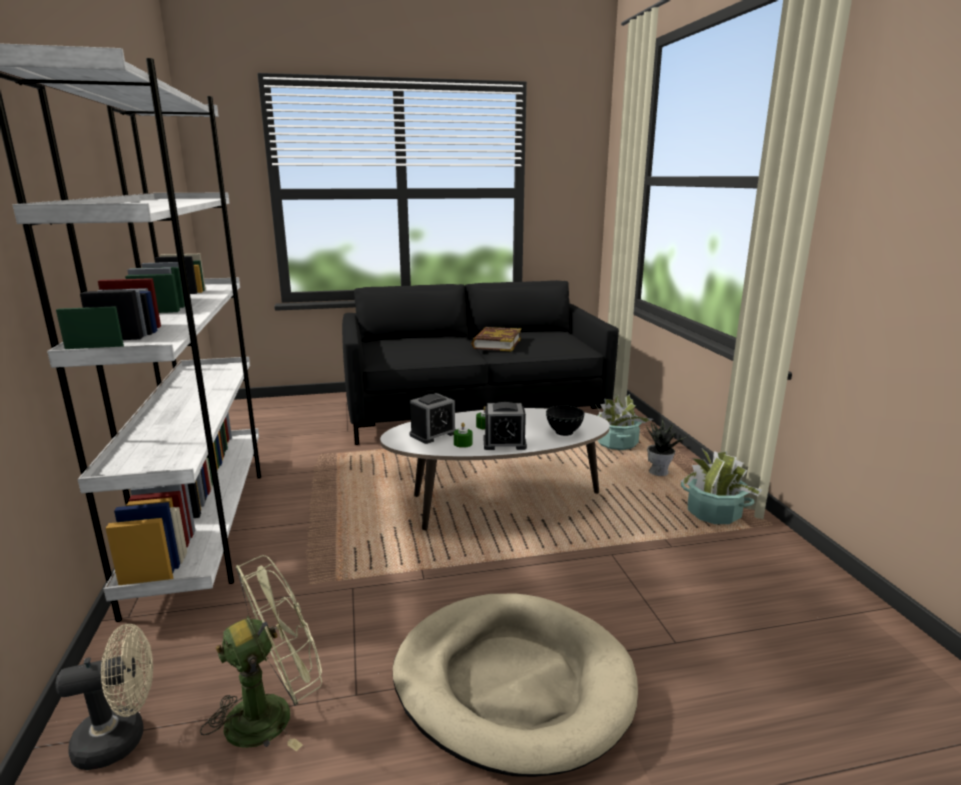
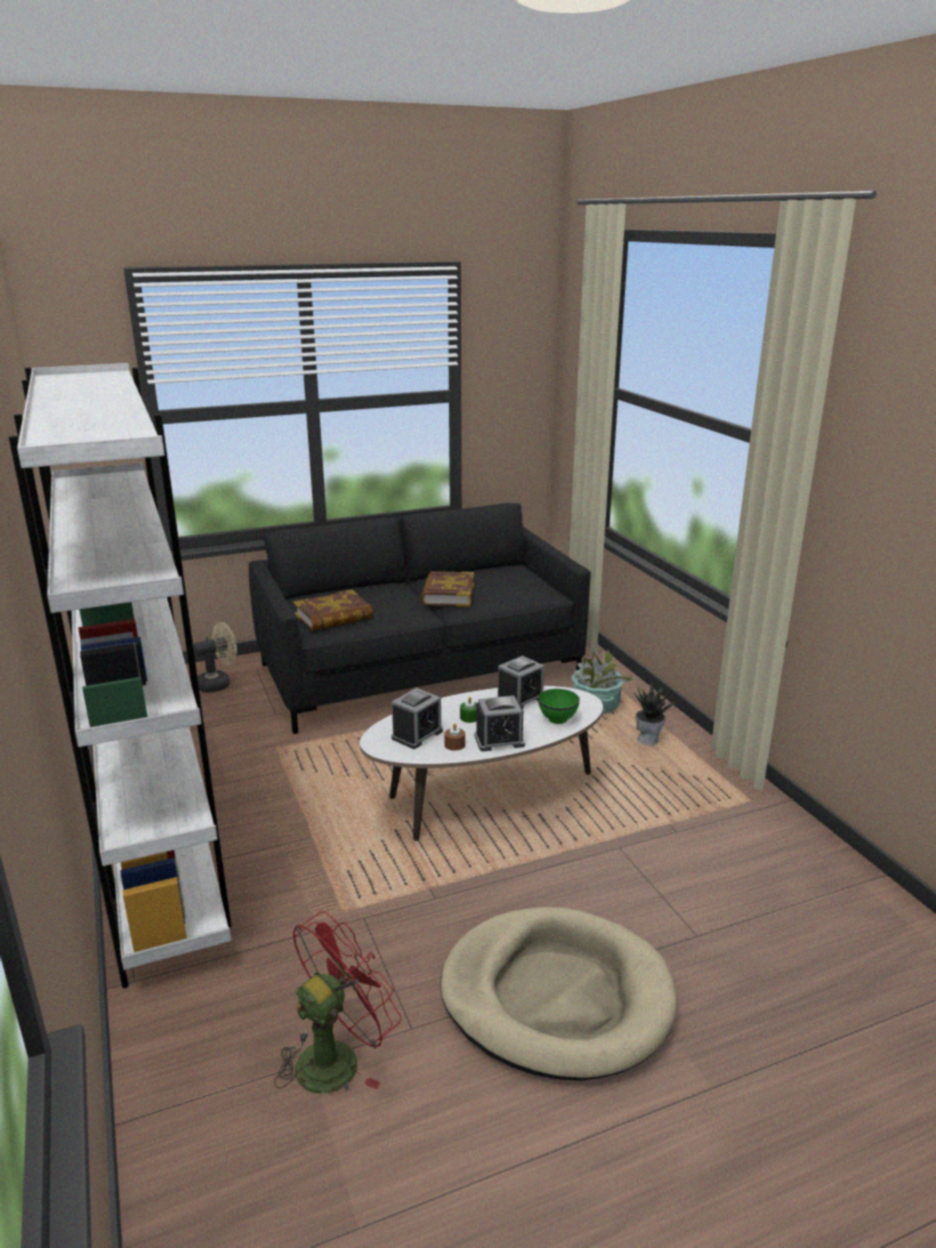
camera: 10 degrees left, 5 degrees up
beige fan [56,624,153,770] -> beige fan moved to [193,622,237,693]
green fan [200,555,322,751] -> red fan [274,911,401,1094]
green candle [454,423,473,448] -> brown candle [444,723,465,751]
black bowl [546,406,585,436] -> green bowl [538,689,579,724]
potted plant [680,449,762,524] -> none
none -> book [293,590,373,631]
none -> alarm clock [497,656,544,709]

